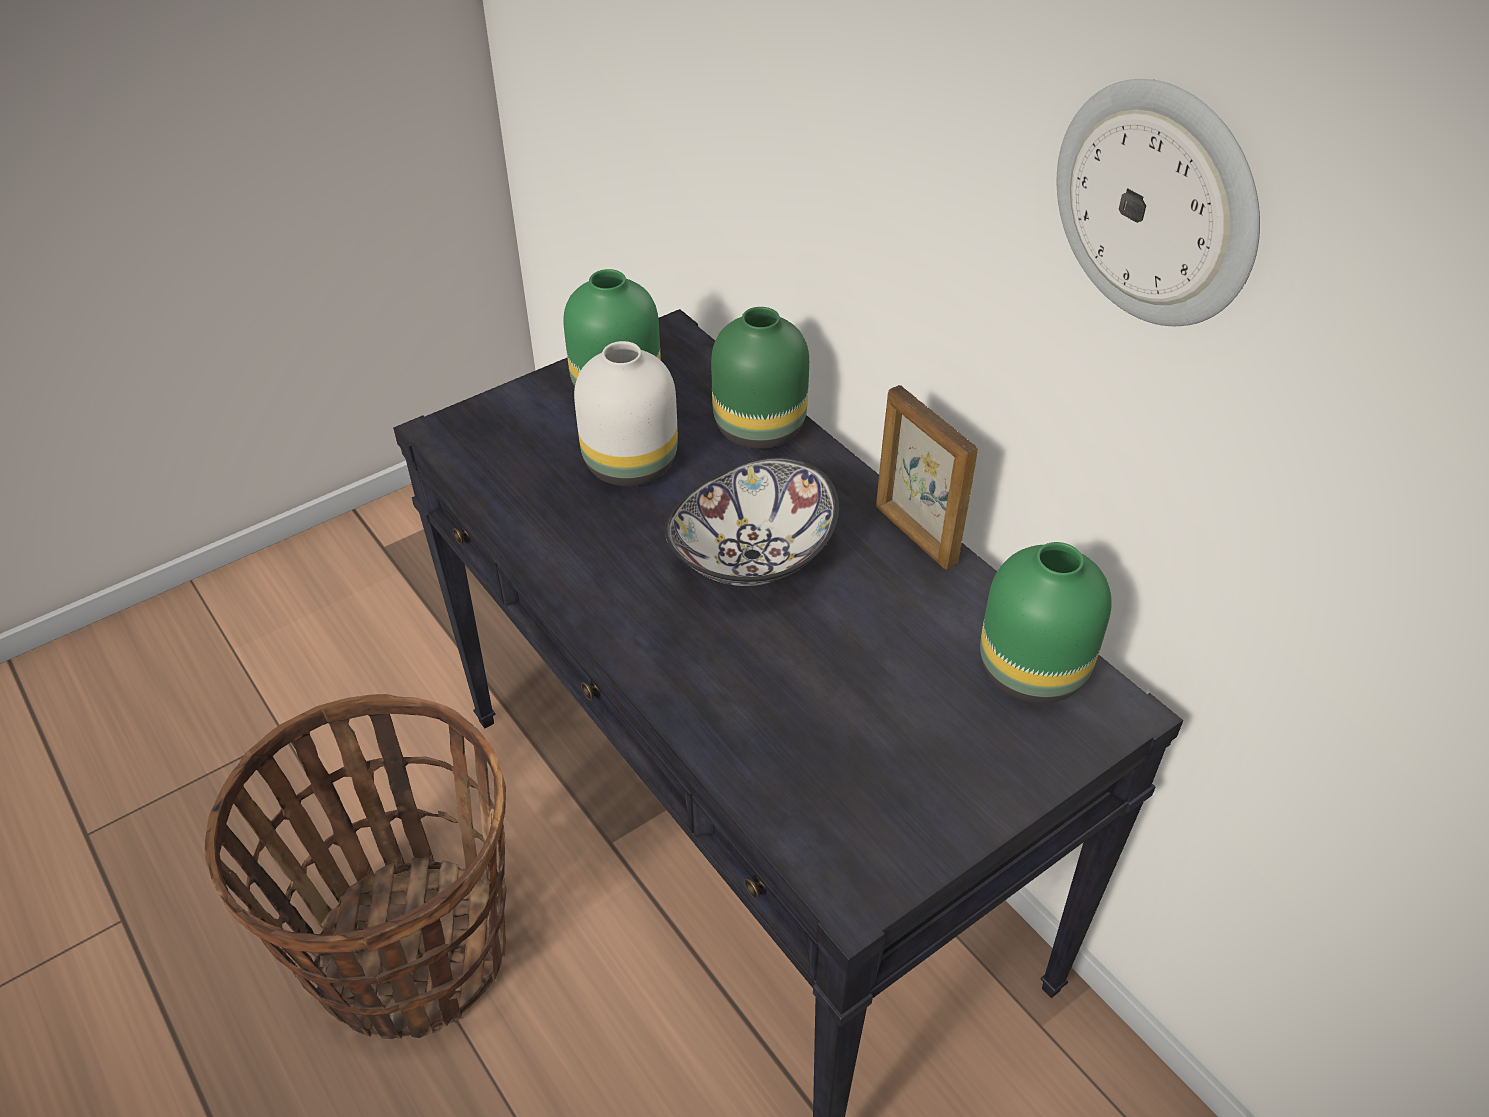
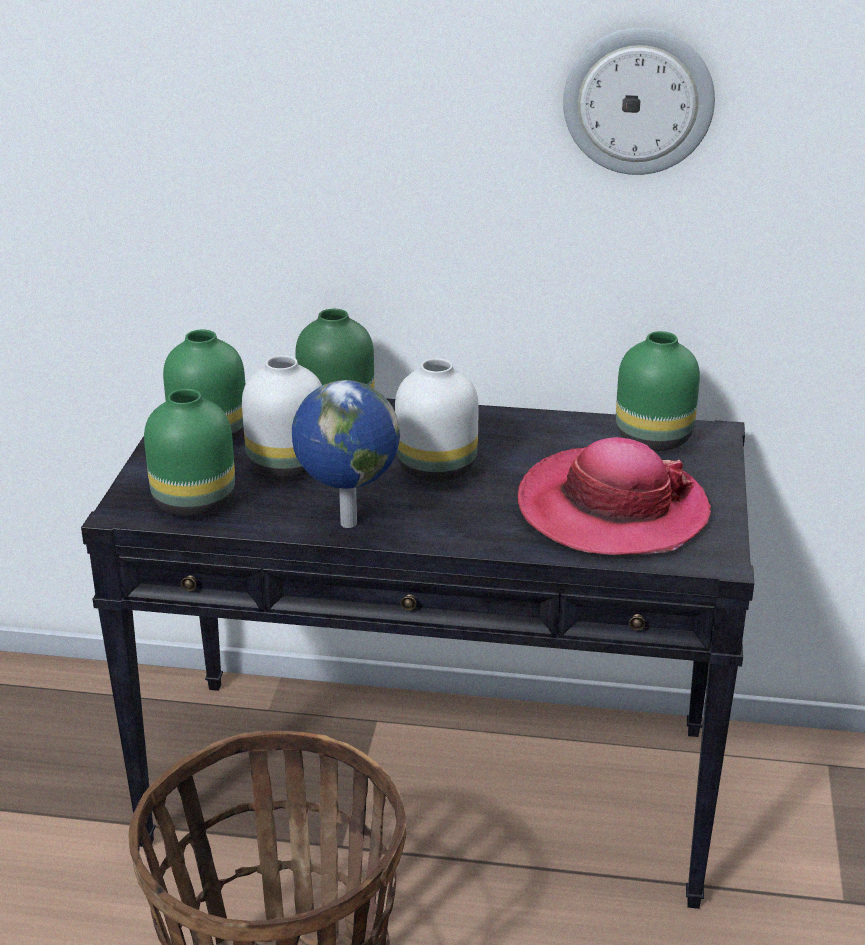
camera: 45 degrees left, 15 degrees down
bowl [664,457,839,586] -> white vase [395,358,479,482]
picture frame [876,385,978,570] -> none
none -> green vase [144,389,235,517]
none -> globe [292,380,400,528]
none -> hat [518,437,711,555]

